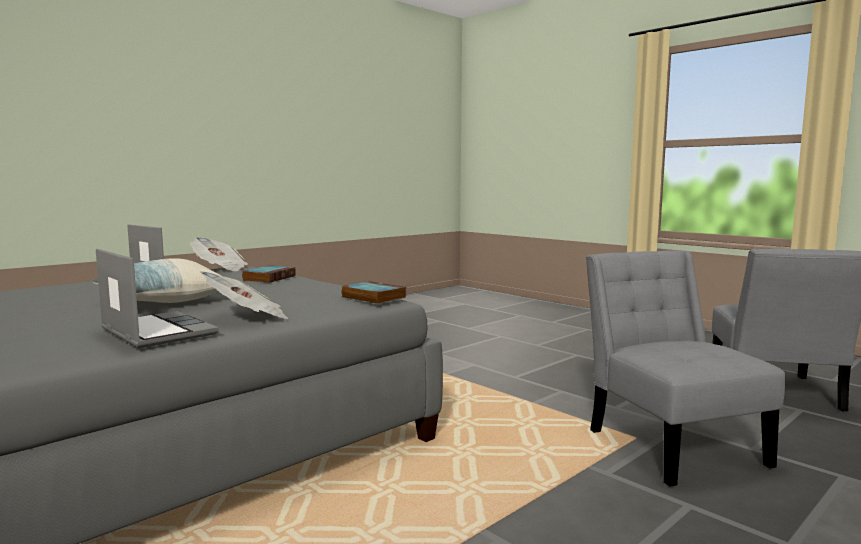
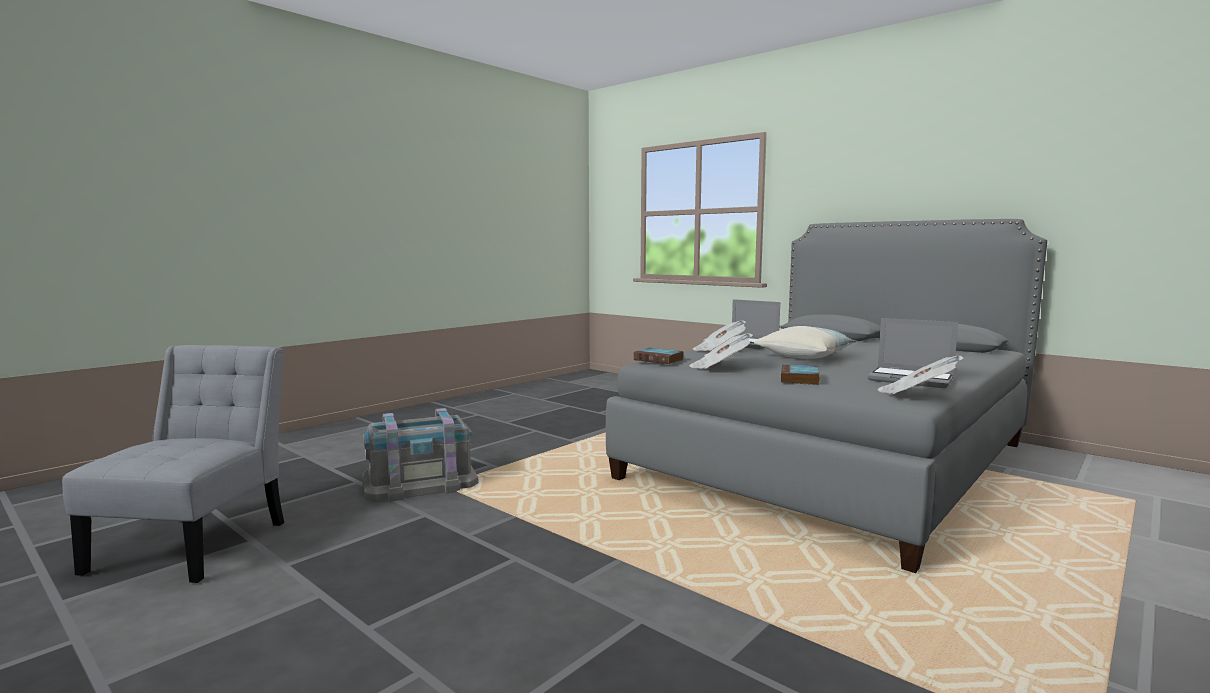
camera: 175 degrees right, 0 degrees up
grey chair [586,250,785,487] -> grey storage box [363,408,479,502]
none -> newspaper [689,333,753,369]

